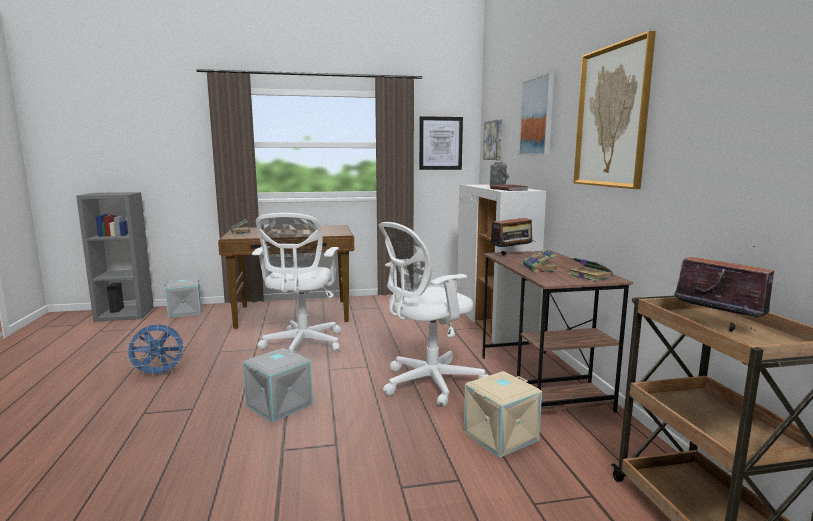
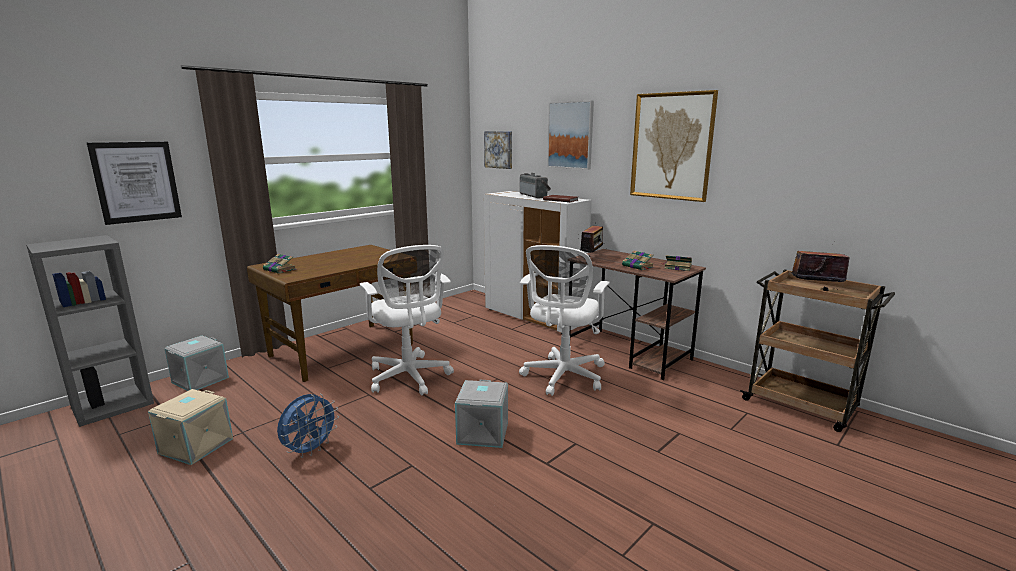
camera: 35 degrees left, 5 degrees up
picture [419,116,463,170] -> picture moved to [87,142,182,225]
beige storage box [464,371,542,458] -> beige storage box moved to [148,389,233,465]

